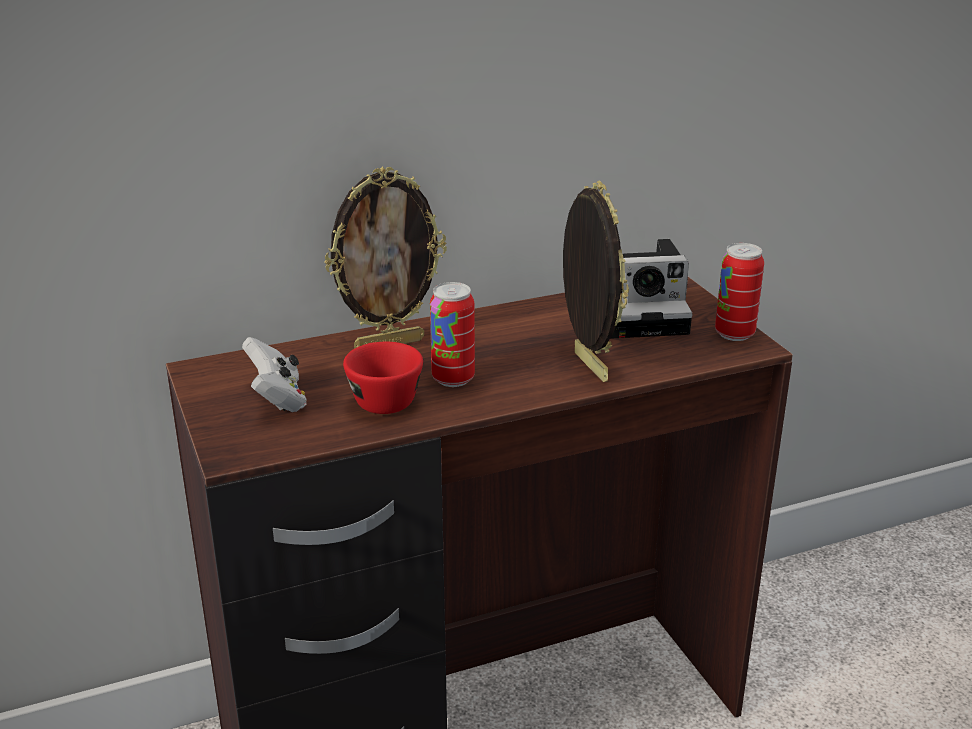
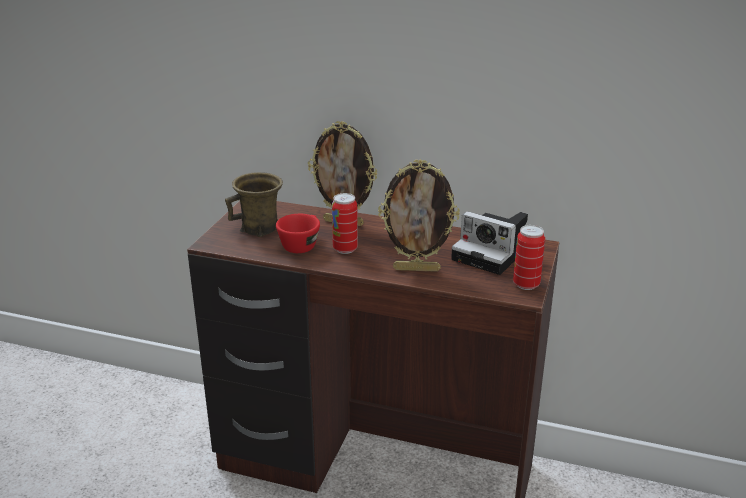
camera: 40 degrees right, 0 degrees up
white game controller [242,337,307,412] -> brown mug [225,172,283,237]
picture frame [563,180,629,382] -> picture frame turned 75 degrees clockwise [378,159,460,272]

